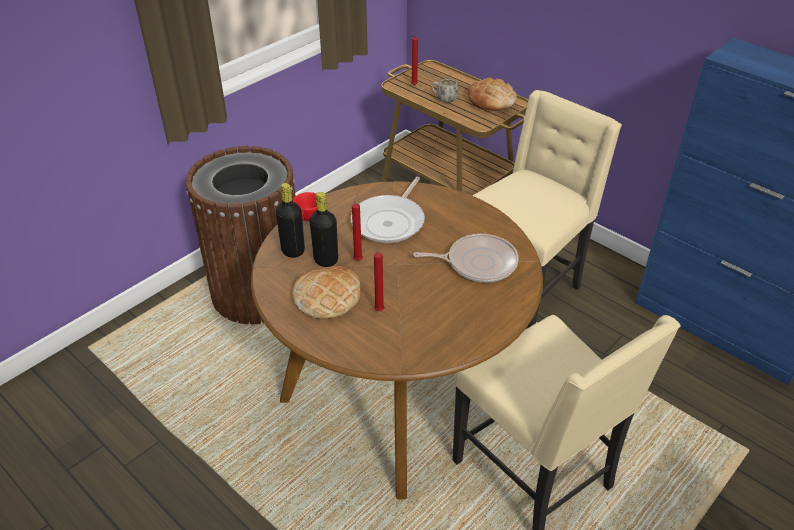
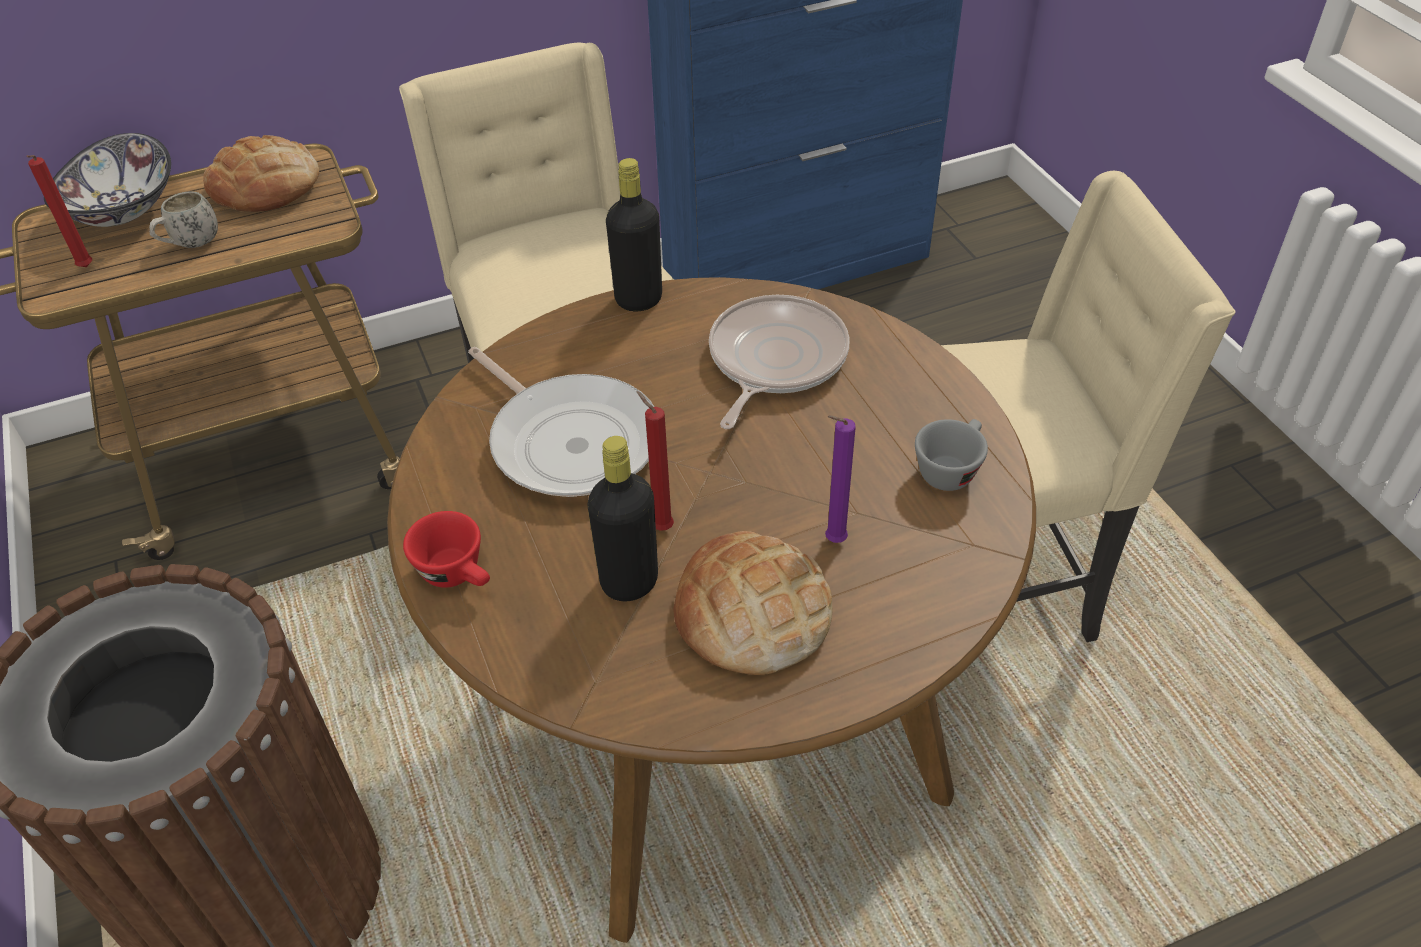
camera: 65 degrees left, 5 degrees up
black bottle [276,183,305,258] -> black bottle moved to [606,158,662,311]
red candle [371,244,384,311] -> purple candle [825,415,856,543]
none -> bowl [44,133,171,227]
none -> grey cup [915,419,988,491]

